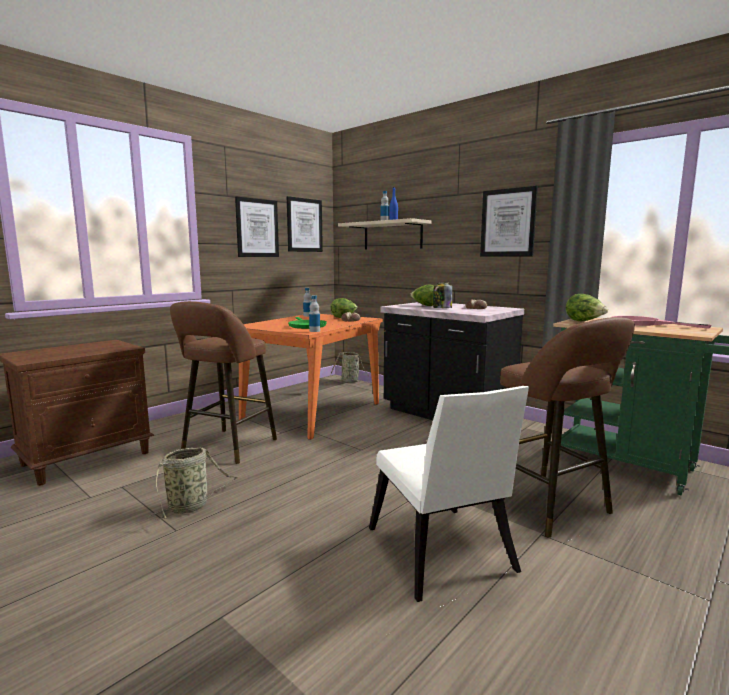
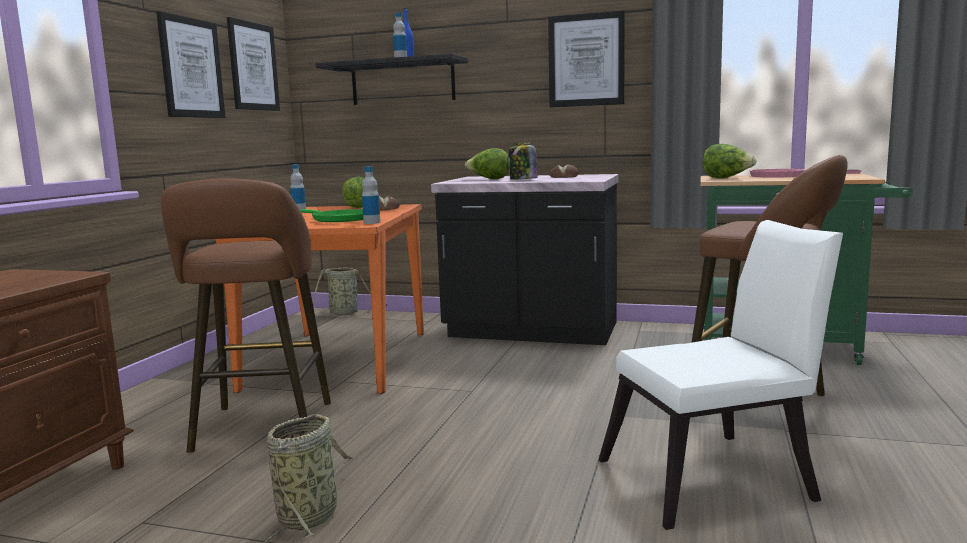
camera: 25 degrees left, 0 degrees up
beige shelf [338,218,431,249] -> black shelf [316,53,468,105]
white chair [369,386,529,602] -> white chair turned 60 degrees counterclockwise [599,220,843,530]

